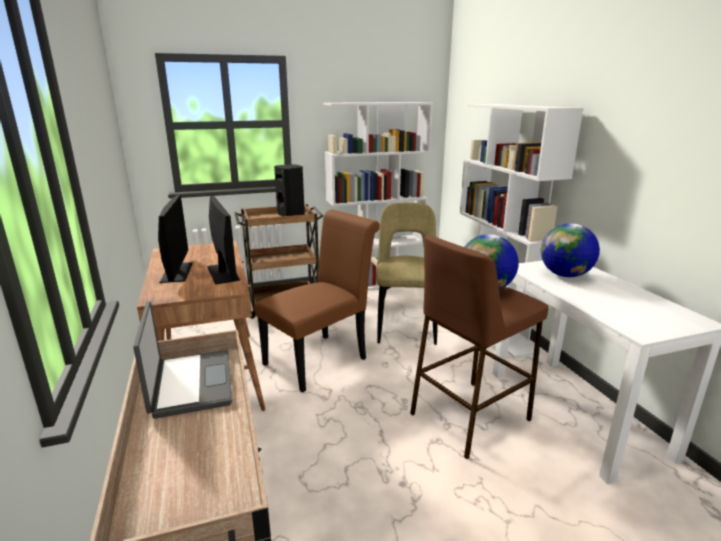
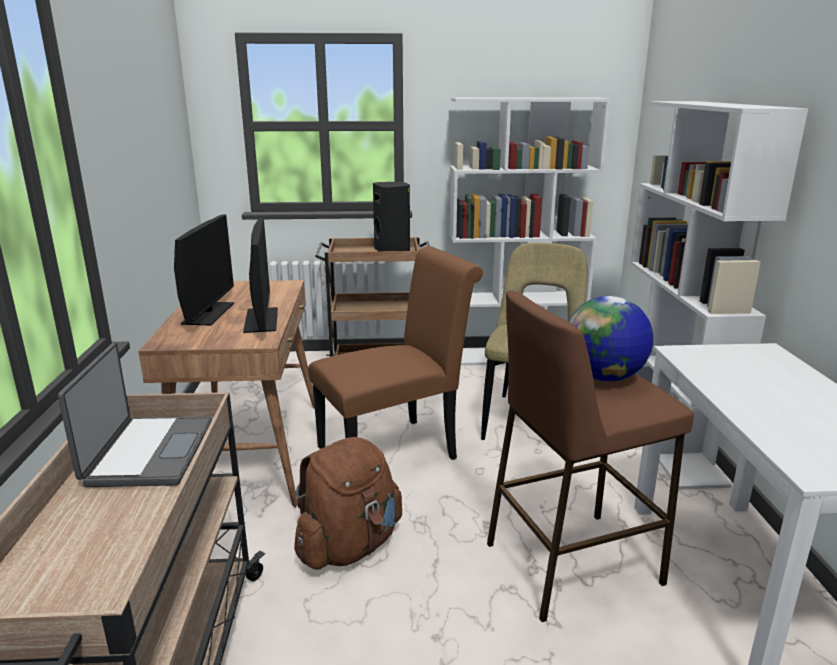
camera: 15 degrees right, 0 degrees up
globe [541,223,600,277] -> none
none -> brown backpack [294,437,402,570]

